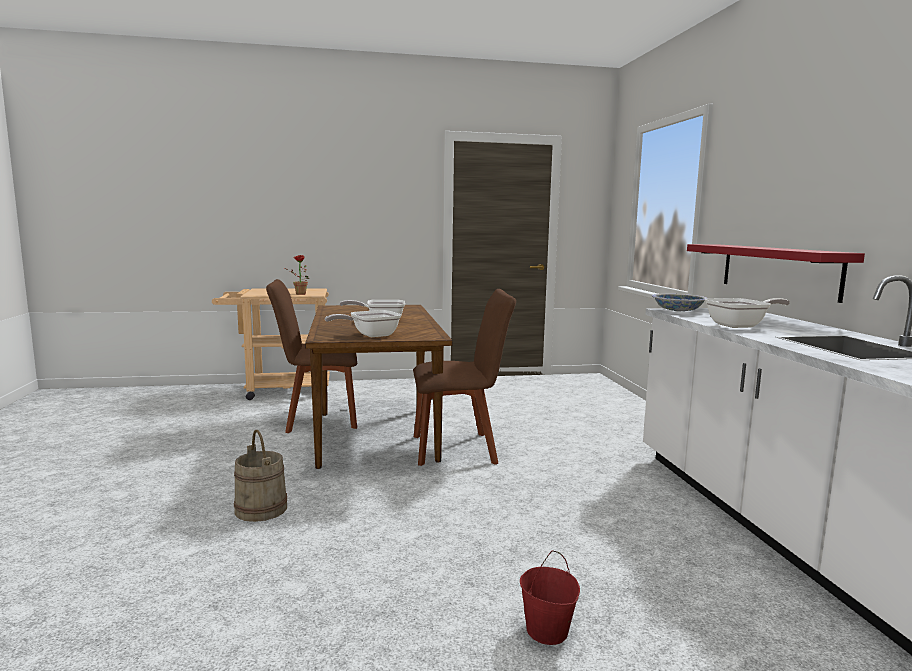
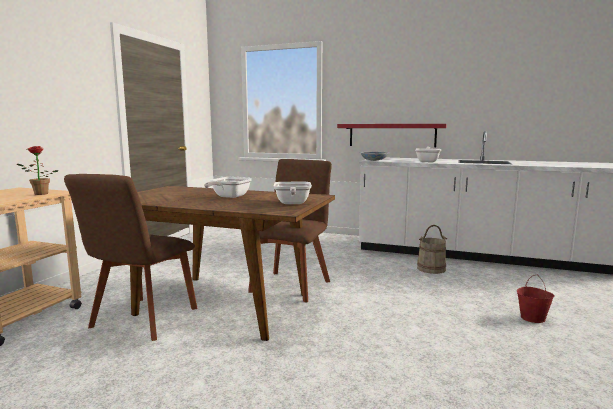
camera: 60 degrees left, 0 degrees up
beige bucket [234,430,287,522] -> beige bucket moved to [417,225,447,274]

